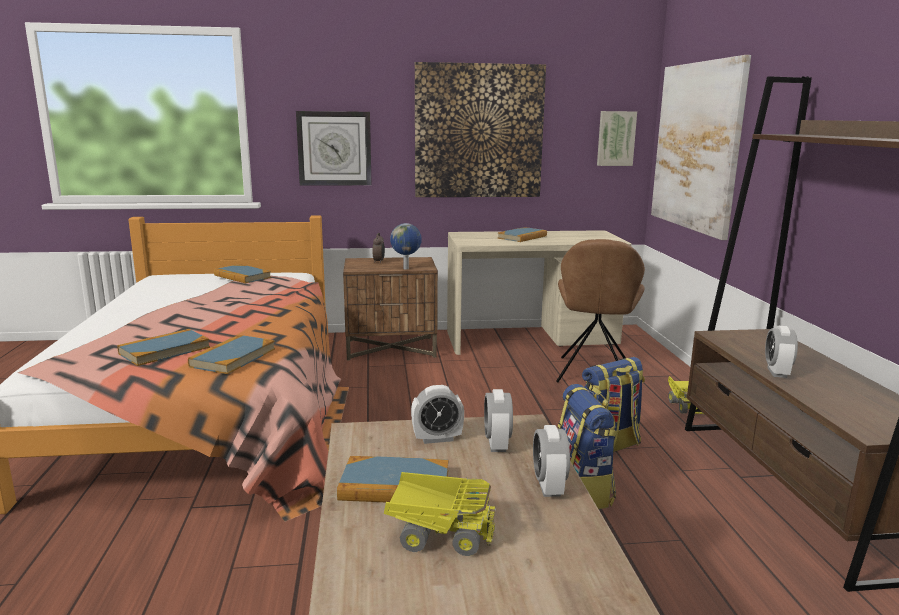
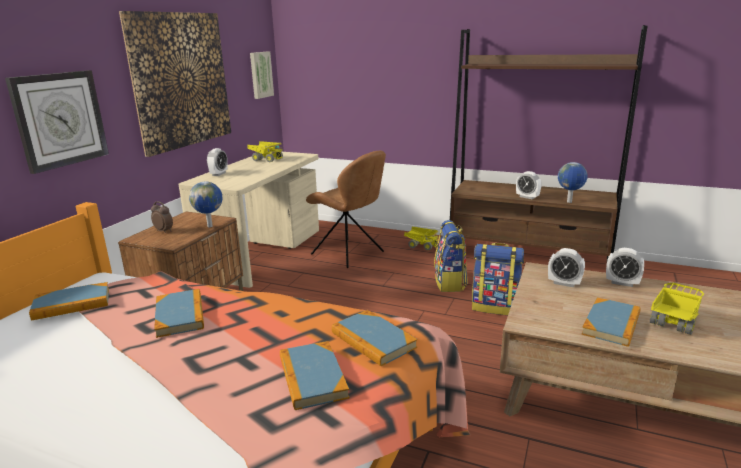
camera: 60 degrees left, 5 degrees up
alarm clock [411,385,464,444] -> alarm clock moved to [207,148,228,176]
book [497,227,547,242] -> book moved to [154,289,204,338]
picture [651,55,751,240] -> none
none -> toy truck [247,141,283,162]
none -> globe [558,162,588,203]

